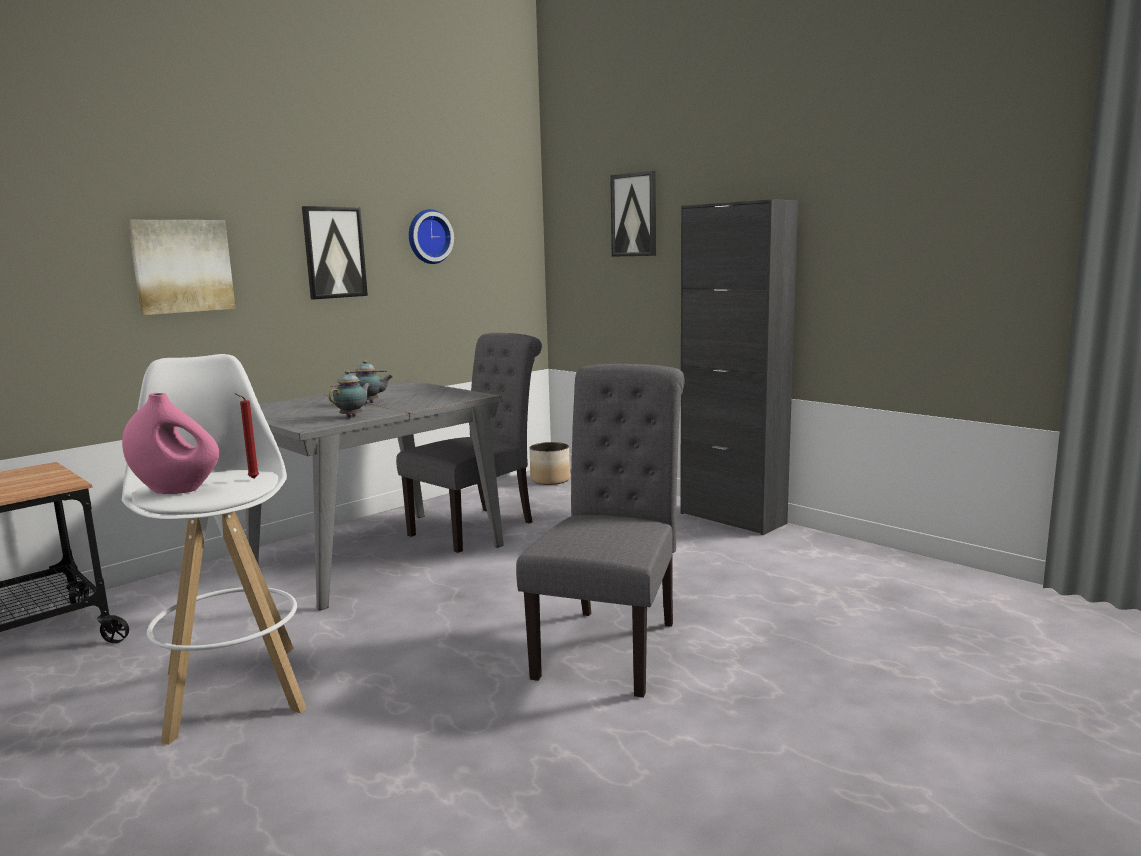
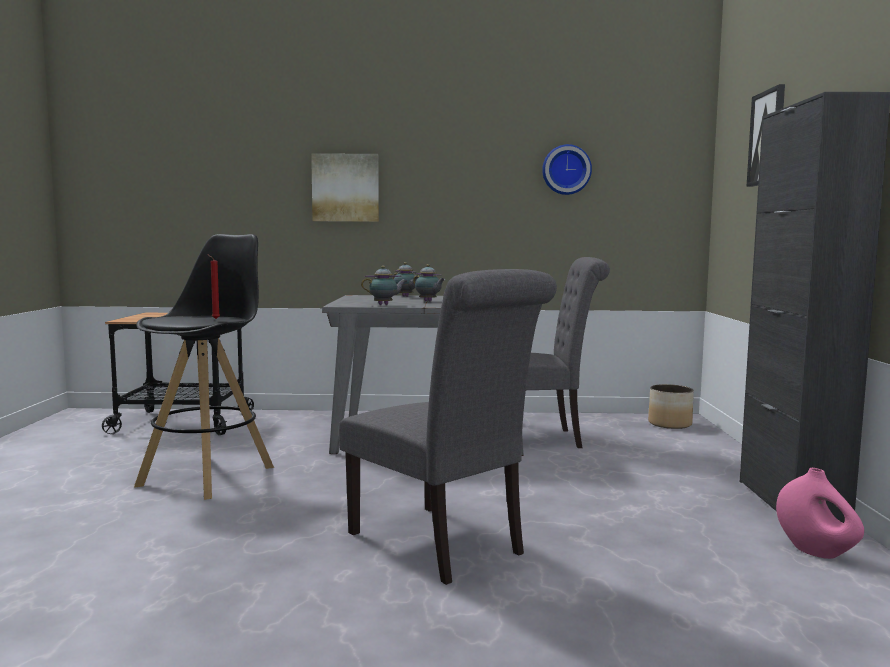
camera: 45 degrees right, 5 degrees down
white stool [122,354,307,745] -> black stool [134,234,274,500]
pink vase [122,393,219,494] -> pink vase moved to [776,468,864,559]
picture [302,206,368,299] -> none
grey chair [516,364,684,698] -> grey chair turned 75 degrees clockwise [339,269,557,585]
none -> teapot [393,262,419,297]

